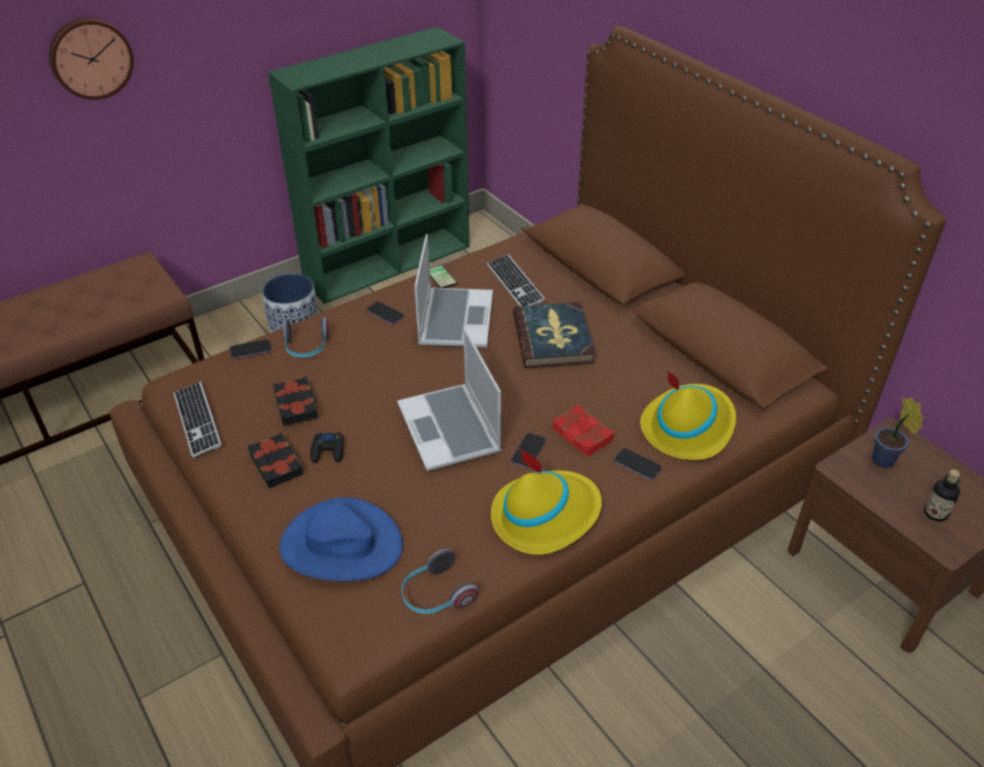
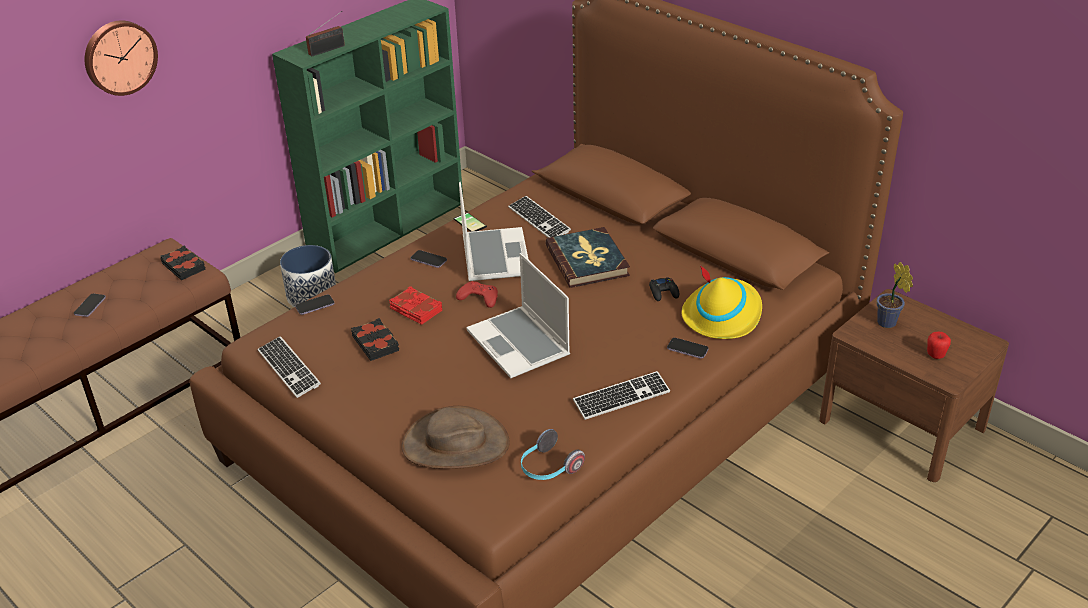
camera: 10 degrees left, 5 degrees down
black book [248,432,304,488] -> black book moved to [160,246,206,280]
blue hat [280,497,403,581] -> brown hat [402,406,510,469]
headphones [282,317,330,358] -> none
black game controller [310,432,344,463] -> black game controller moved to [649,277,679,301]
yellow hat [491,449,602,555] -> keyboard [573,371,670,420]
phone [511,433,546,468] -> phone moved to [74,294,106,317]
red book [552,405,614,457] -> red book moved to [389,286,442,325]
bottle [924,470,960,522] -> apple [927,332,951,359]
none -> radio [306,11,345,56]
none -> red game controller [456,281,498,308]

